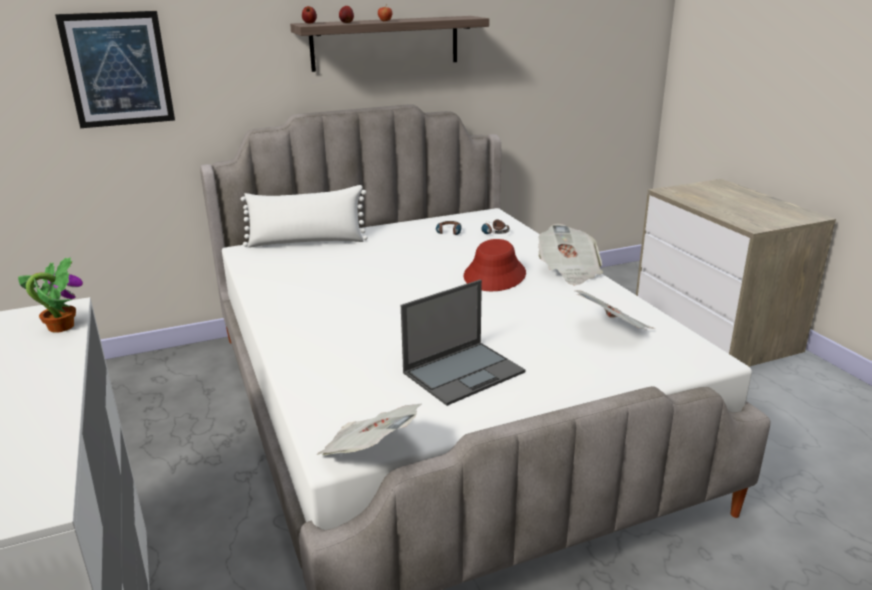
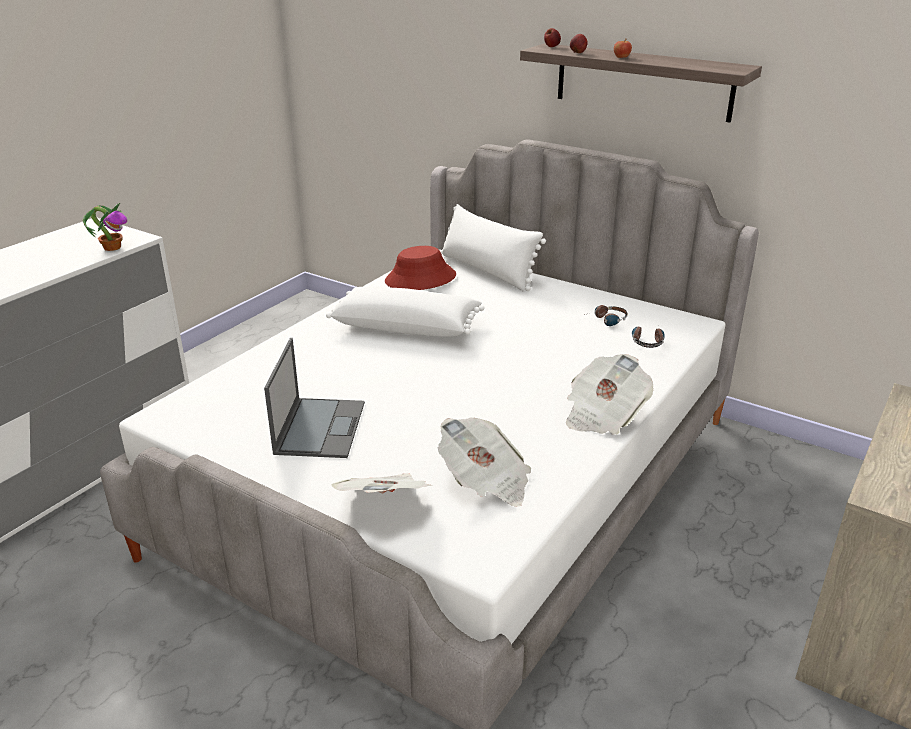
camera: 55 degrees right, 5 degrees up
picture [55,11,175,128] -> none
newspaper [316,403,422,455] -> newspaper moved to [331,473,432,493]
laptop [401,280,525,406] -> laptop turned 105 degrees counterclockwise [264,338,365,458]
red hat [464,239,526,291] -> red hat moved to [385,246,456,290]
none -> white pillow [326,287,485,337]

